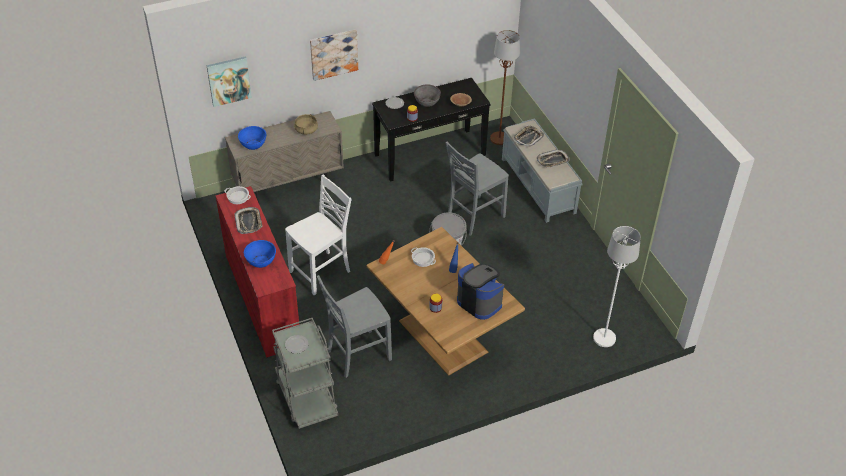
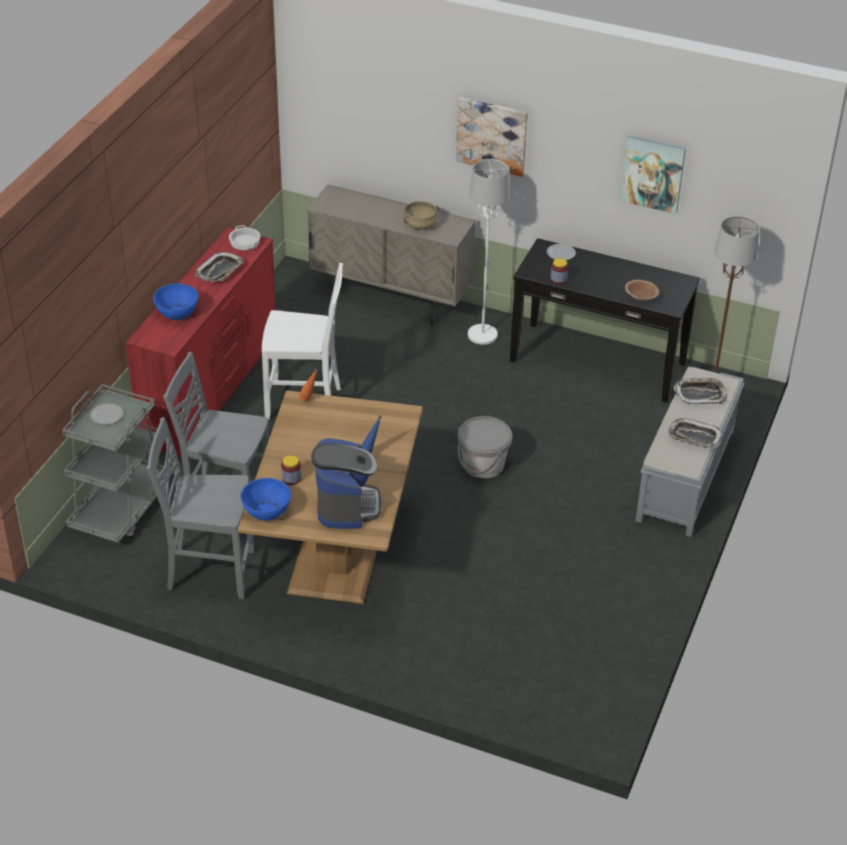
camera: 45 degrees right, 5 degrees down
picture [206,56,252,107] -> picture moved to [619,135,686,214]
blue bowl [238,126,267,150] -> blue bowl moved to [240,478,291,521]
cooking pot [411,247,436,267] -> none
grey bowl [414,85,441,107] -> none
grey chair [446,141,509,236] -> grey chair moved to [146,417,254,599]
white floor lamp [593,226,641,347] -> white floor lamp moved to [468,159,510,345]

